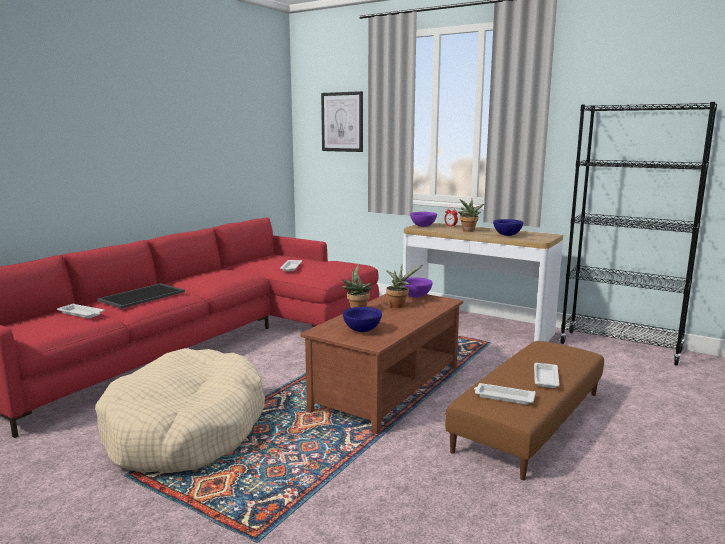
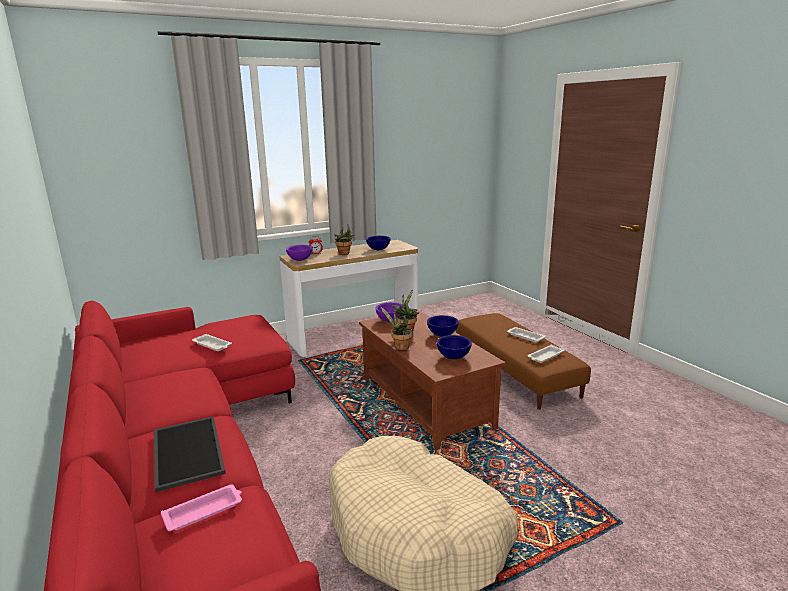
camera: 60 degrees left, 5 degrees up
white tray [57,303,105,318] -> pink tray [161,484,242,531]
picture [321,91,363,152] -> none
black bookcase [559,102,717,366] -> none
none -> blue bowl [427,315,459,337]

